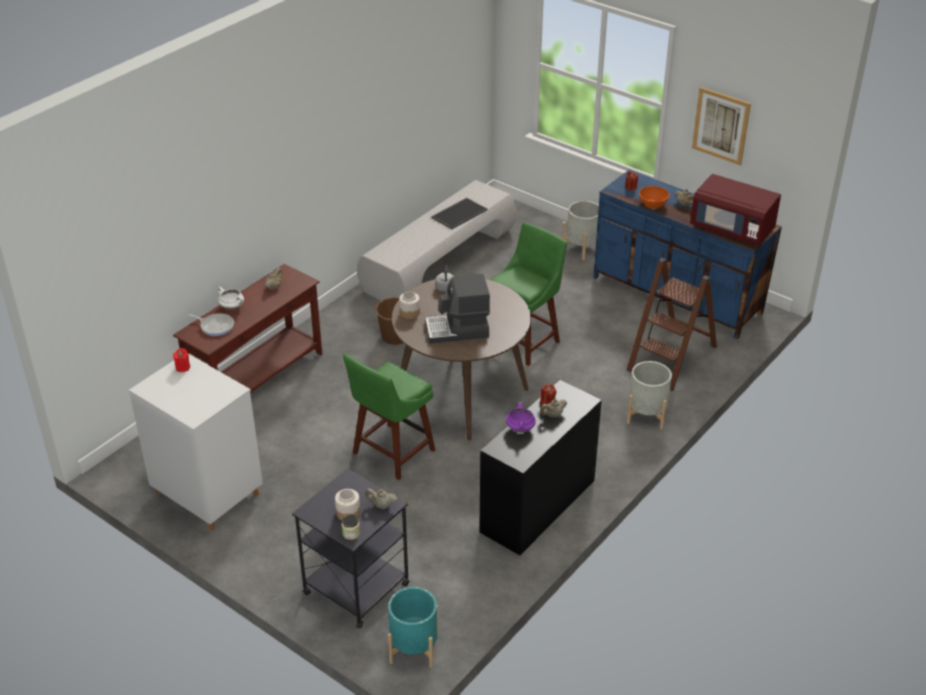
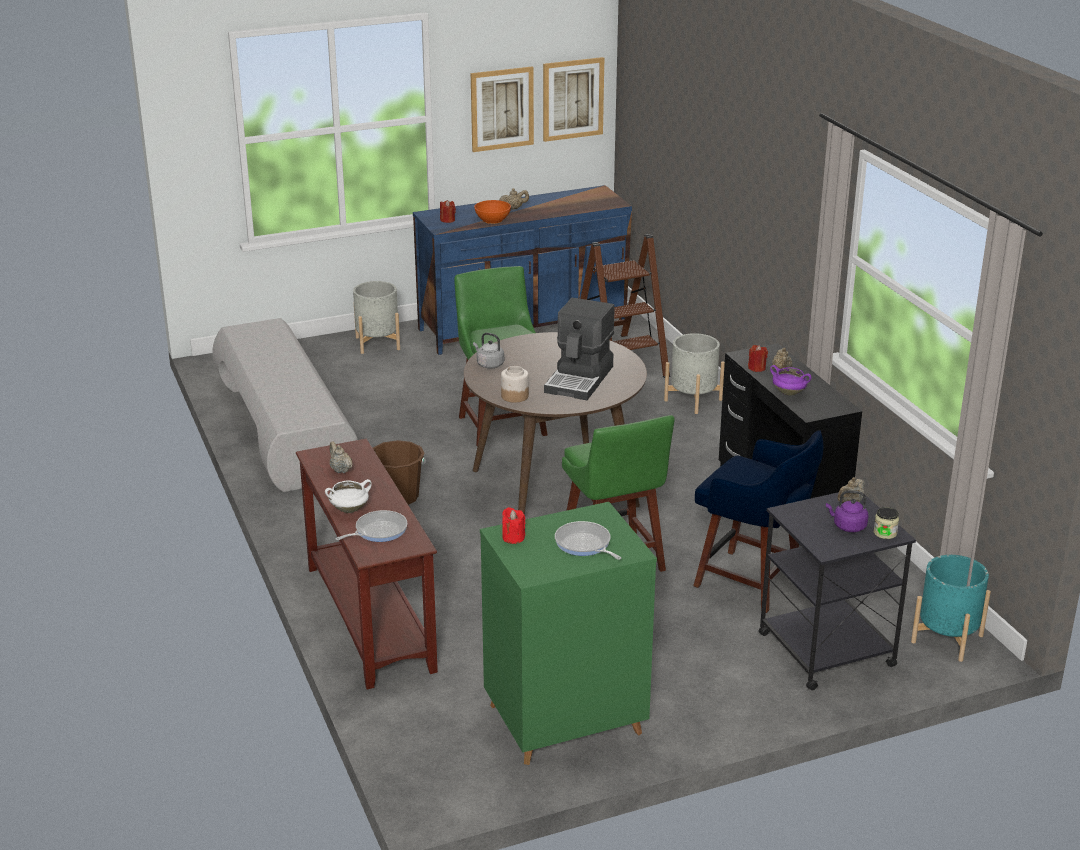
camera: 60 degrees left, 10 degrees down
white dresser [129,354,263,531] -> green dresser [480,502,657,765]
jar [335,489,360,520] -> purple kettle [826,490,869,532]
tray [431,198,487,229] -> none
red microwave [690,174,781,245] -> none
none -> picture [543,57,604,142]
none -> frying pan [555,521,621,560]
none -> blue stool [693,430,823,613]

